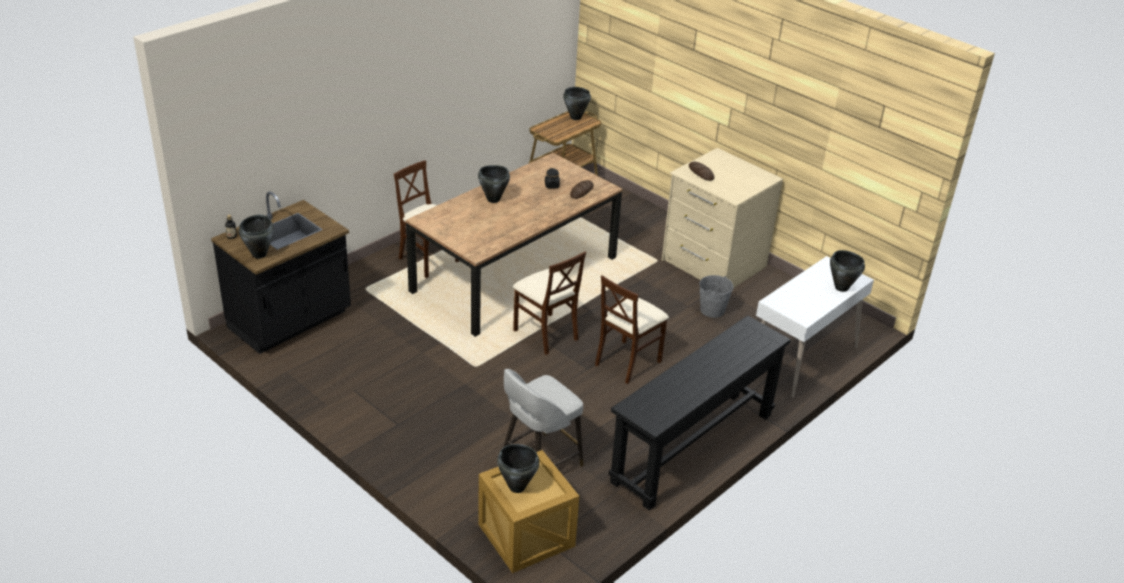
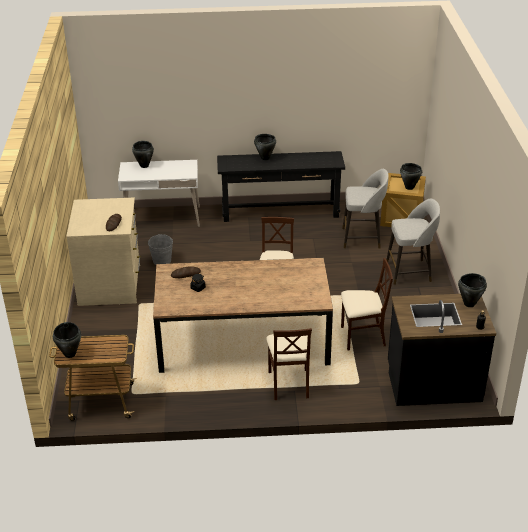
camera: 135 degrees left, 0 degrees up
black cooking pot [478,165,510,203] -> black cooking pot moved to [254,134,276,160]
beige chair [595,275,669,384] -> beige chair moved to [341,258,393,350]
none -> grey stool [386,199,440,285]

